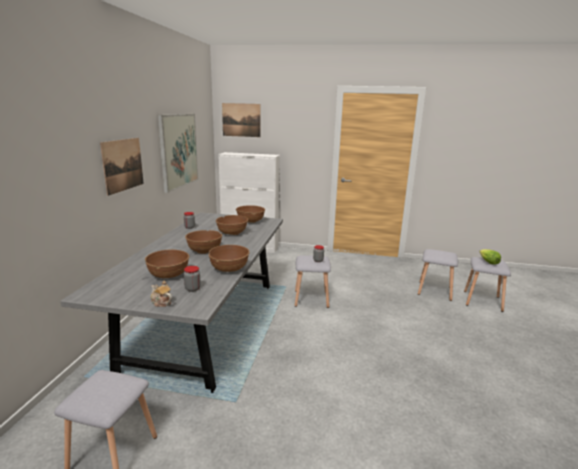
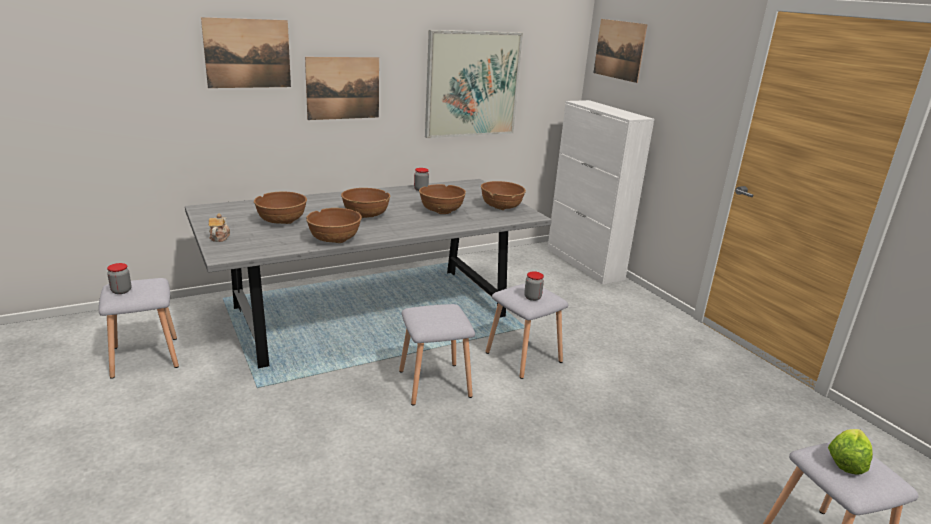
camera: 50 degrees right, 5 degrees up
jar [184,266,201,292] -> jar moved to [107,263,131,294]
grey stool [418,249,458,301] -> grey stool moved to [399,304,475,406]
none -> picture [201,17,291,88]

